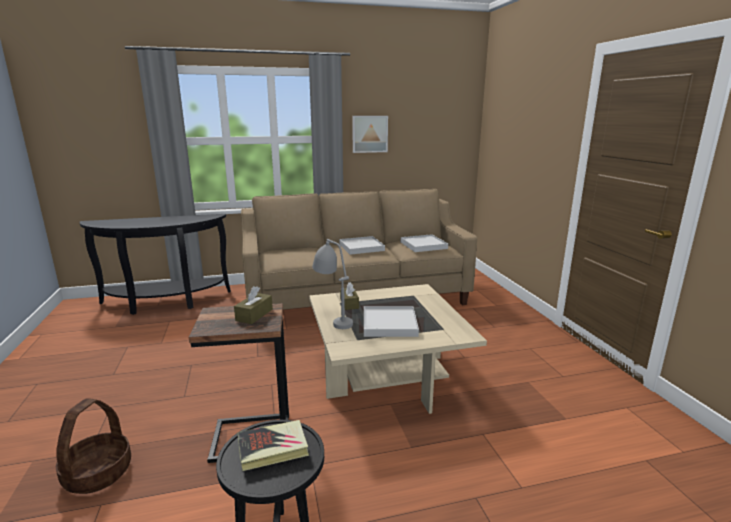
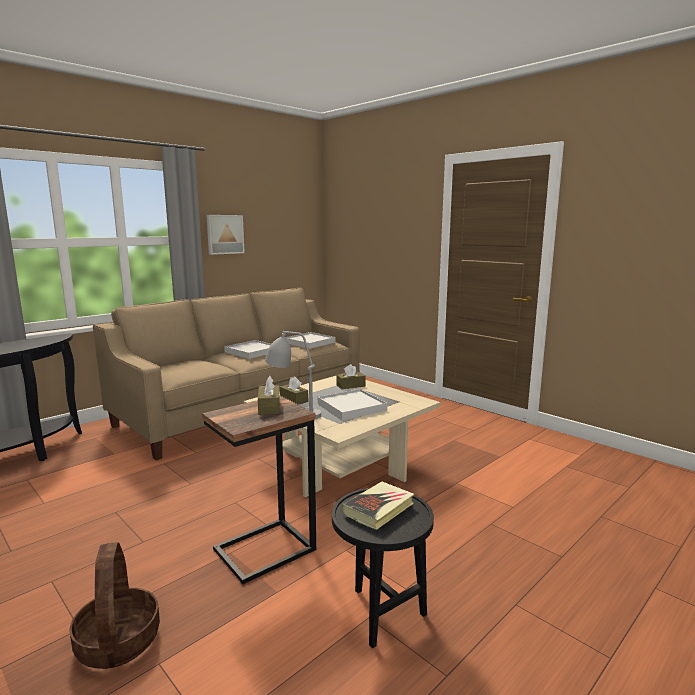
camera: 30 degrees left, 5 degrees down
none -> brown tissue box [337,364,366,389]

